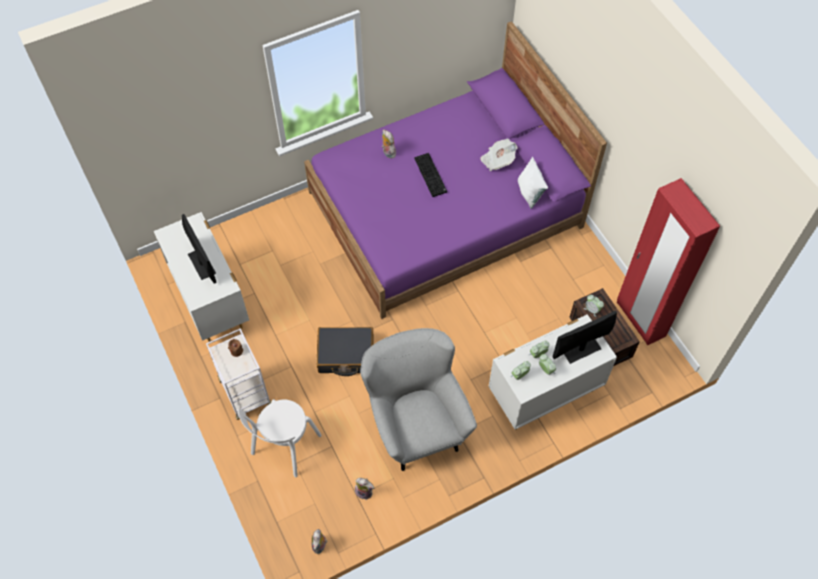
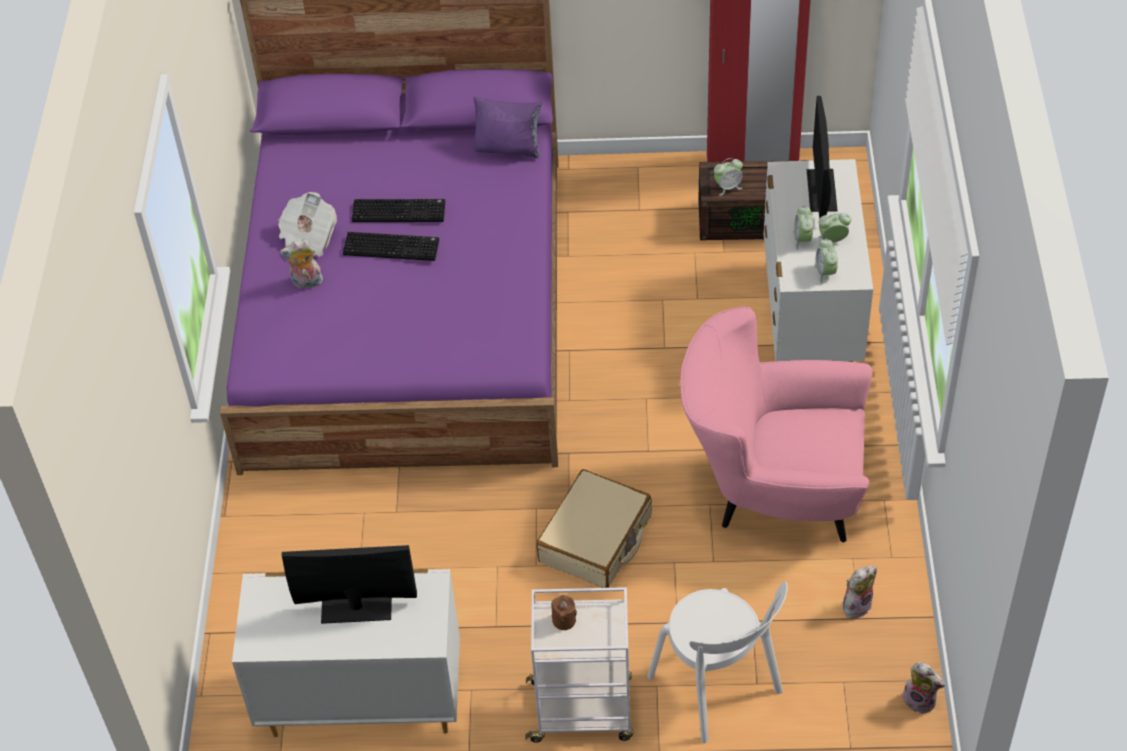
camera: 60 degrees left, 10 degrees down
black suitcase [317,327,374,376] -> beige suitcase [536,469,652,588]
grey armchair [360,328,477,471] -> pink armchair [680,306,872,542]
newspaper [480,139,518,171] -> newspaper moved to [278,192,337,257]
white pillow [518,157,548,209] -> purple pillow [473,97,542,158]
none -> keyboard [352,199,445,222]

